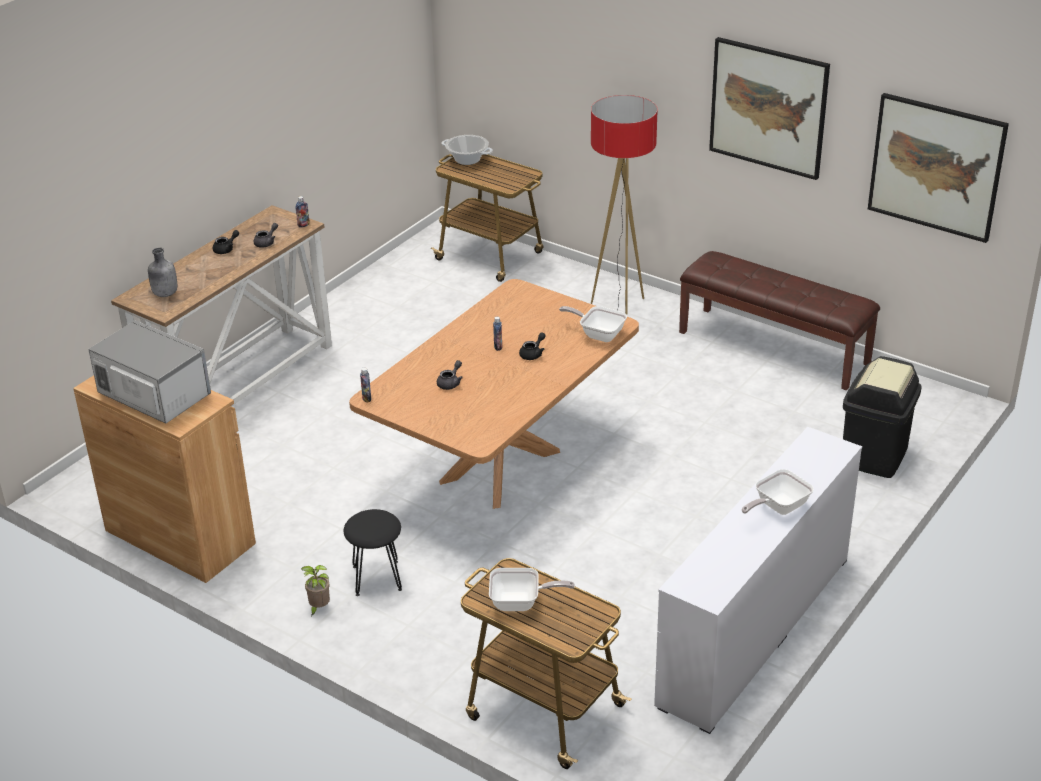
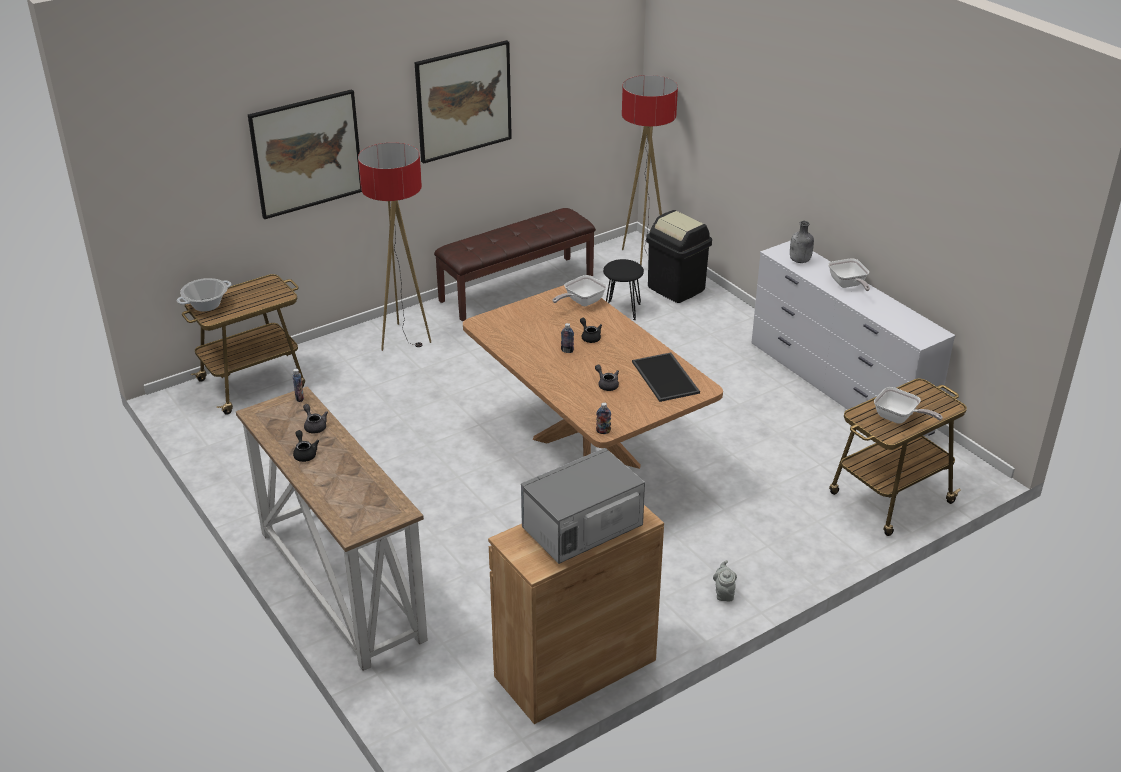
camera: 70 degrees left, 0 degrees up
grey bottle [148,248,177,297] -> grey bottle moved to [790,221,814,263]
potted plant [301,565,330,616] -> grey teapot [713,560,737,602]
black stool [344,509,402,596] -> black stool moved to [603,259,644,320]
frying pan [489,568,575,611] -> frying pan turned 105 degrees clockwise [874,387,943,424]
picture [868,93,1009,243] -> picture moved to [248,89,362,219]
none -> floor lamp [622,75,678,266]
none -> tray [632,353,700,402]

